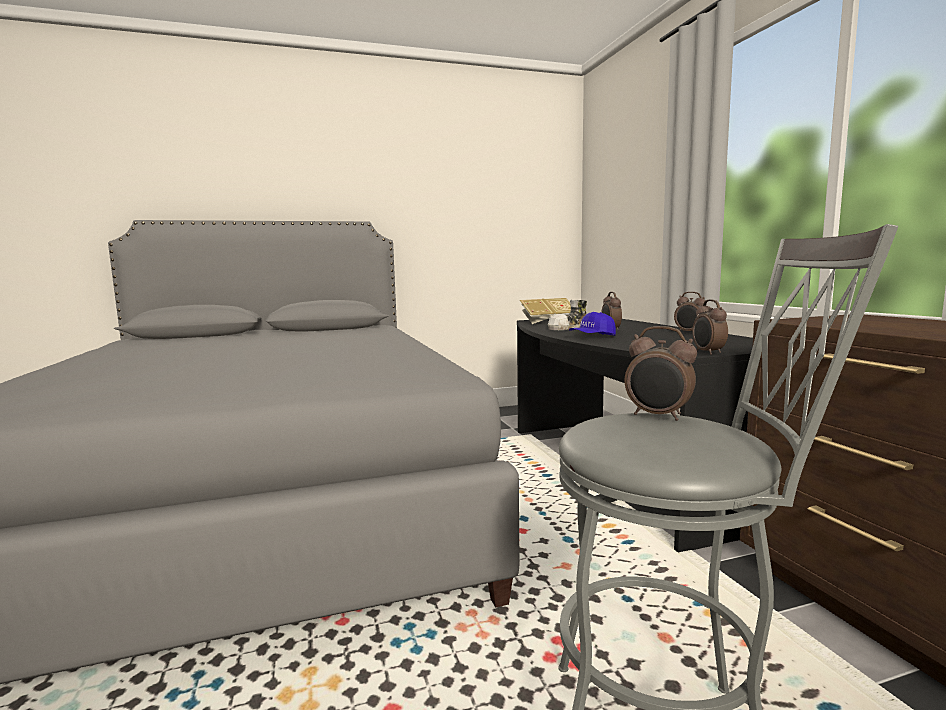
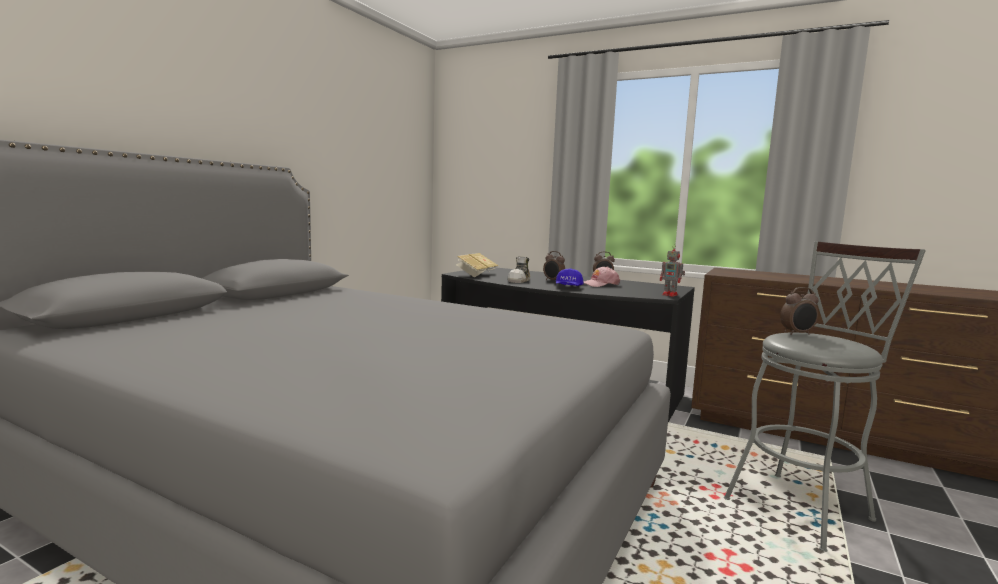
camera: 45 degrees left, 0 degrees up
alarm clock [692,300,728,355] -> toy robot [660,245,685,297]
none -> pink cap [583,266,620,287]

